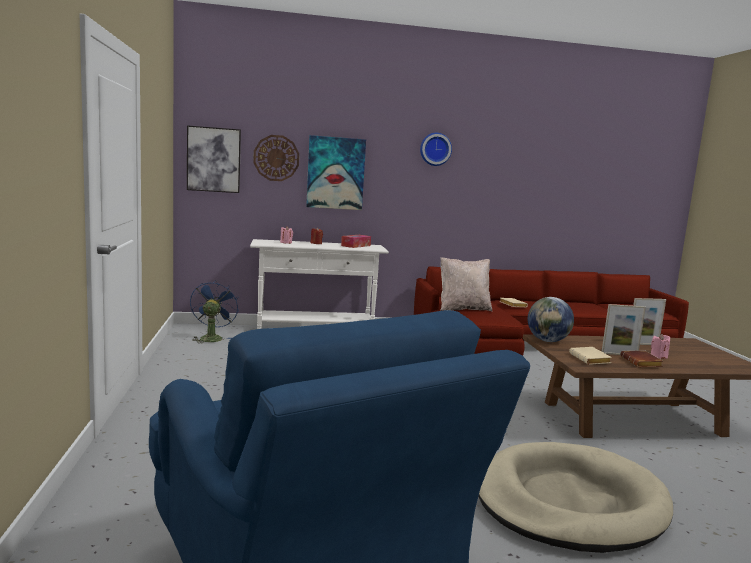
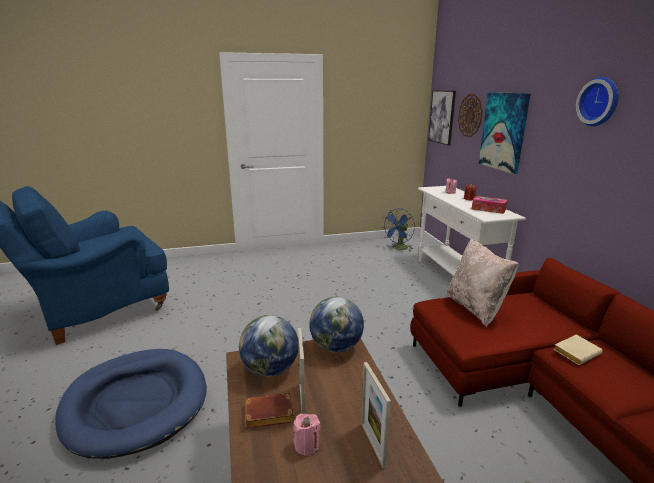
camera: 85 degrees right, 10 degrees up
blue fan [190,280,239,344] -> blue fan turned 135 degrees clockwise [382,208,415,251]
beige dog bed [478,442,673,553] -> blue dog bed [55,349,207,459]
beige book [569,347,612,365] -> globe [239,315,298,377]

